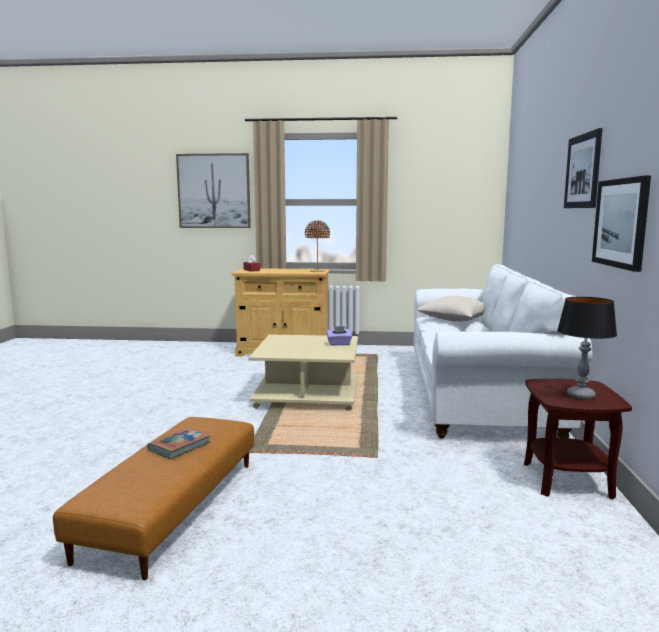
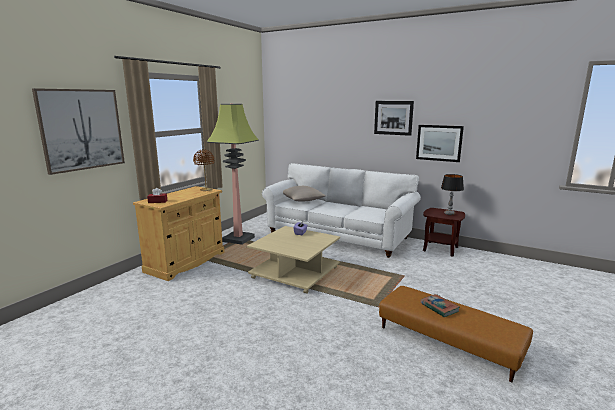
camera: 65 degrees left, 5 degrees up
none -> floor lamp [207,103,259,245]

